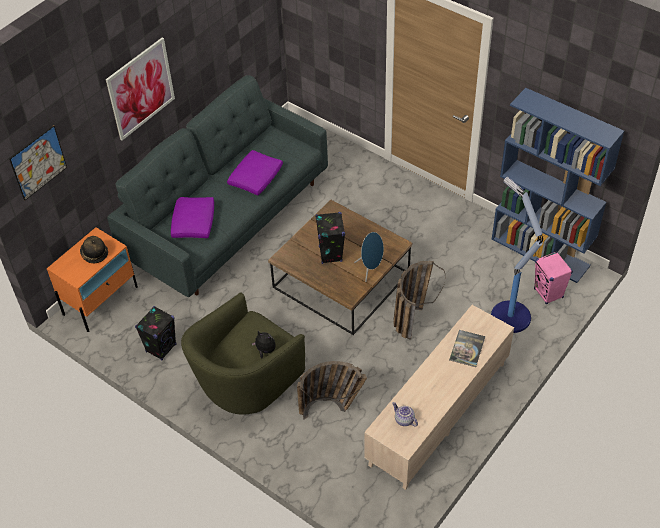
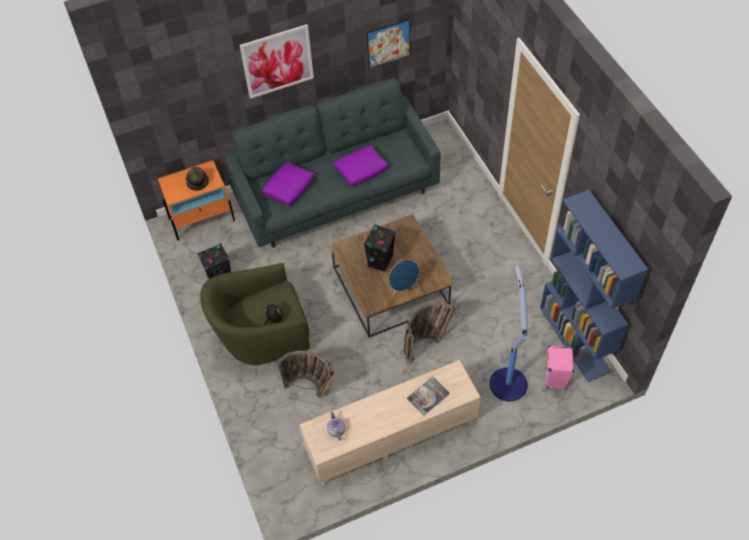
camera: 30 degrees right, 5 degrees up
picture [9,125,67,201] -> picture moved to [367,19,410,68]

